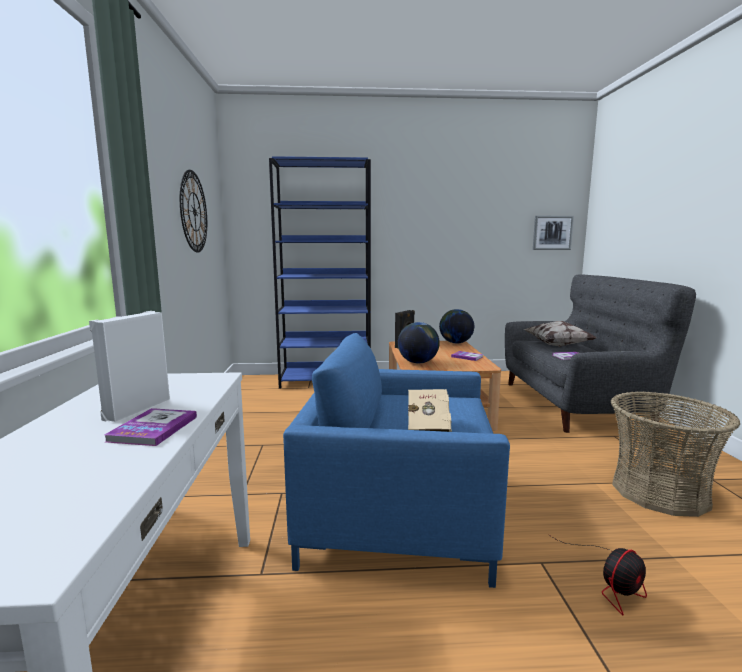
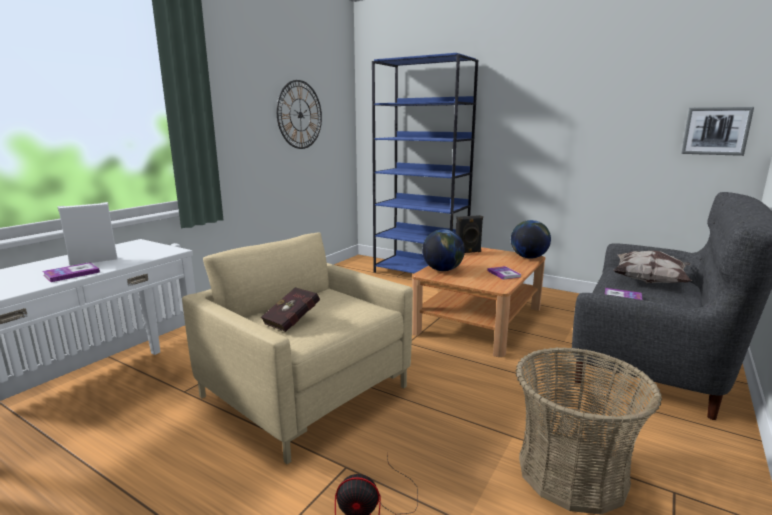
camera: 35 degrees right, 5 degrees up
blue armchair [283,333,510,588] -> beige armchair [182,232,413,464]
beige book [408,389,452,432] -> red book [261,287,320,332]

